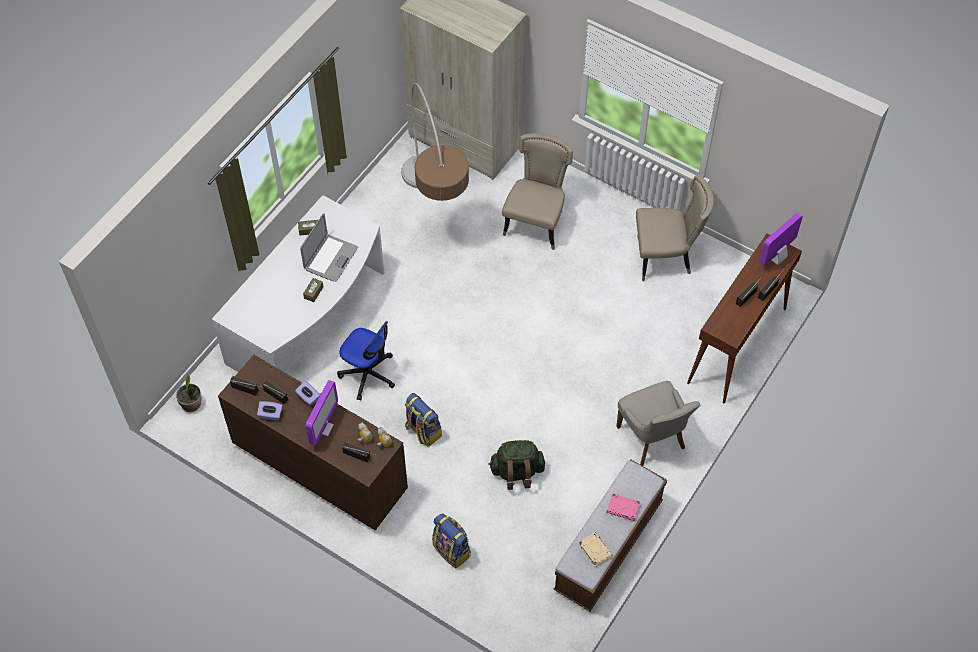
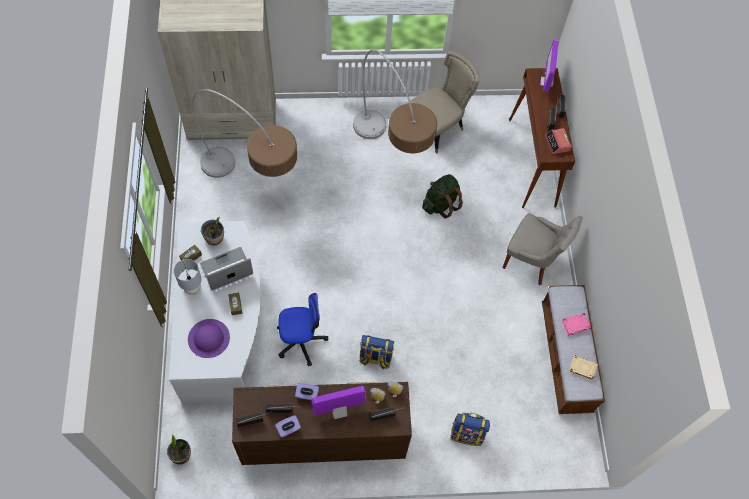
camera: 40 degrees left, 5 degrees up
laptop [300,213,358,282] -> laptop turned 105 degrees counterclockwise [200,247,253,290]
monitor [306,380,338,446] -> monitor turned 90 degrees counterclockwise [311,386,366,419]
green backpack [489,440,545,490] -> green backpack moved to [422,174,463,219]
beige chair [502,133,573,250] -> none
none -> grey table lamp [174,259,202,295]
none -> purple hat [188,319,230,358]
none -> potted plant [201,217,224,246]
none -> floor lamp [353,49,437,153]
none -> alarm clock [545,128,572,154]

